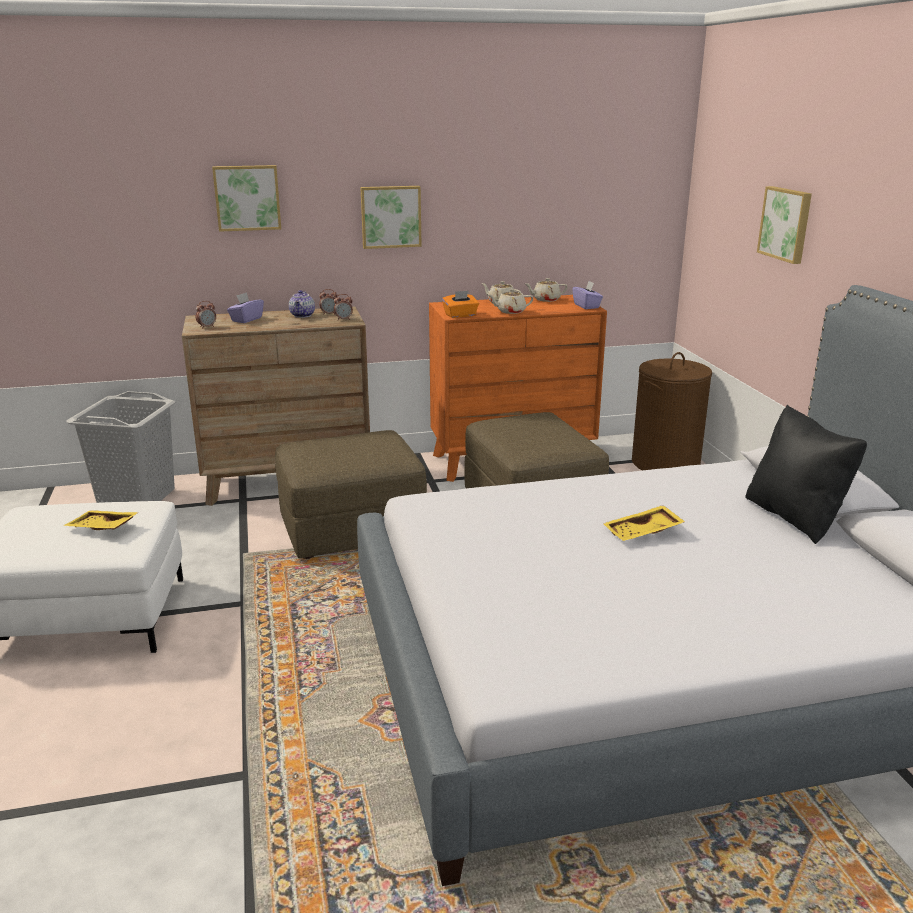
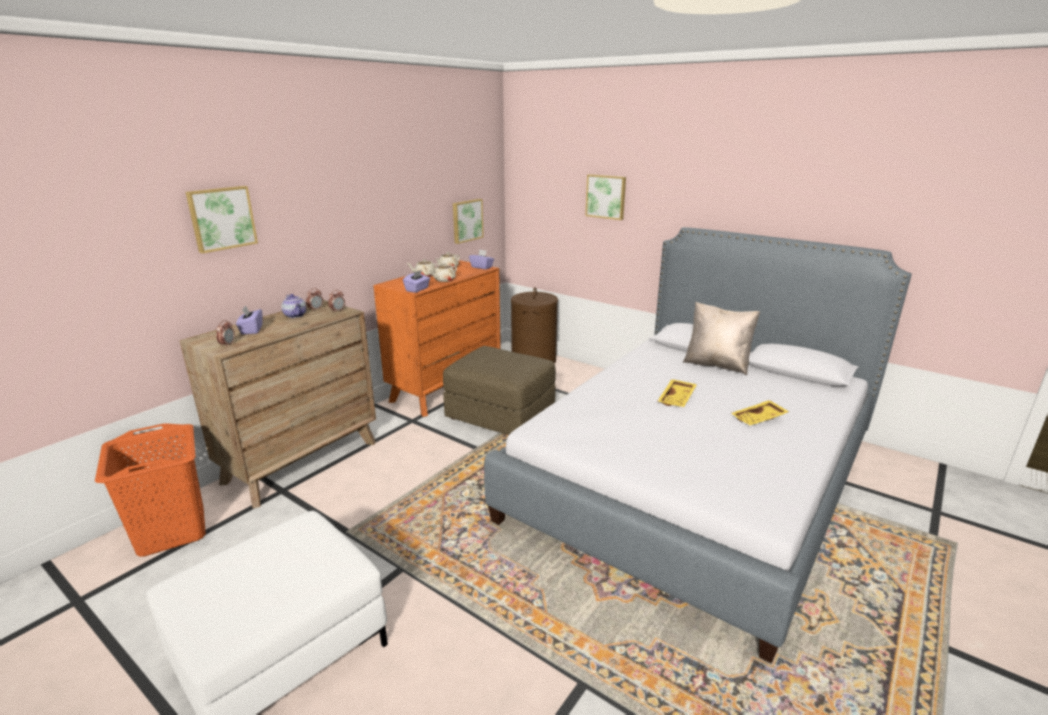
camera: 40 degrees left, 0 degrees up
yellow tray [63,510,139,530] -> yellow tray moved to [731,400,789,425]
grey laundry basket [66,391,176,503] -> orange laundry basket [95,423,206,557]
brown ottoman [275,430,427,559] -> none
picture [360,186,422,249] -> picture moved to [453,199,484,244]
orange tissue box [442,291,479,318] -> purple tissue box [403,270,430,293]
black pillow [745,405,867,544] -> beige pillow [683,302,760,375]

